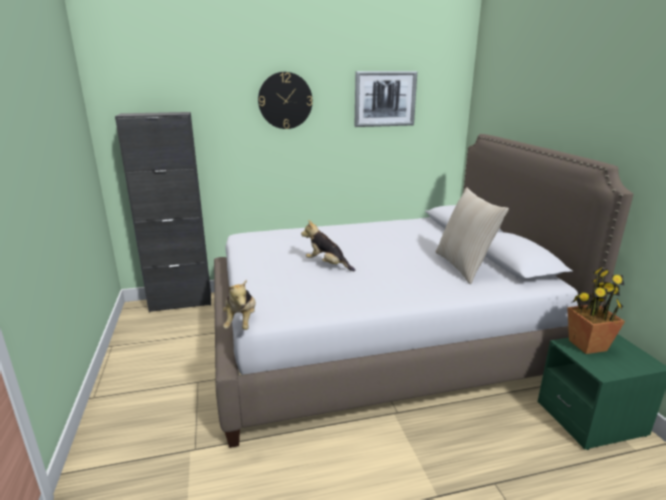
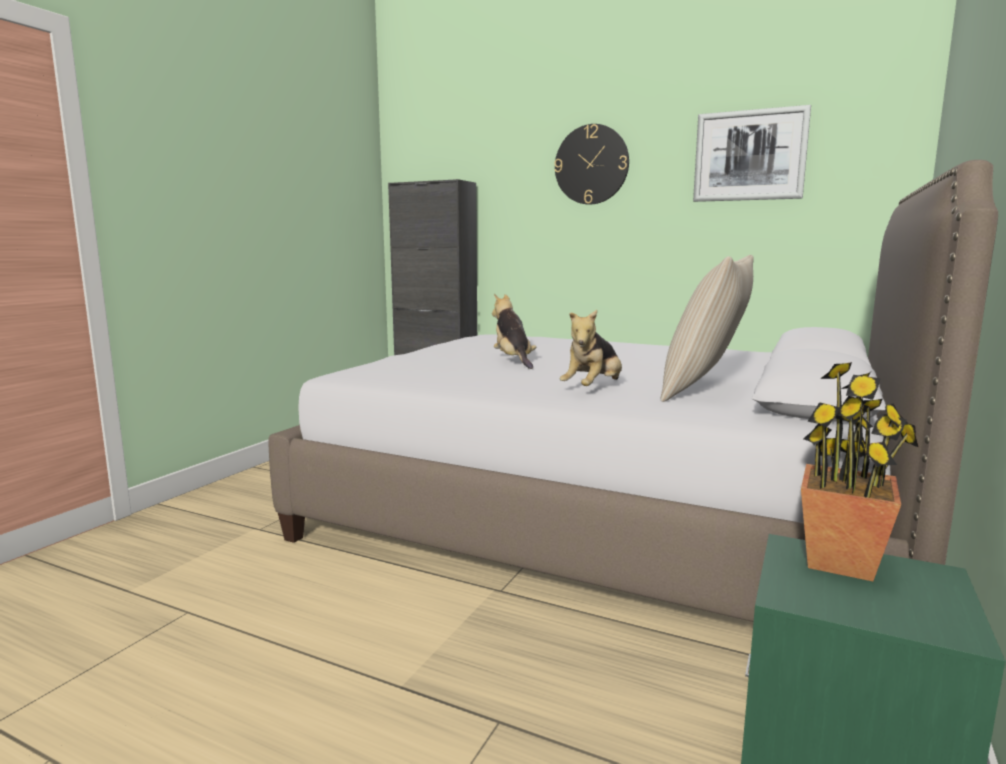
camera: 40 degrees right, 10 degrees down
plush toy [223,280,256,330] -> plush toy moved to [560,310,622,386]

